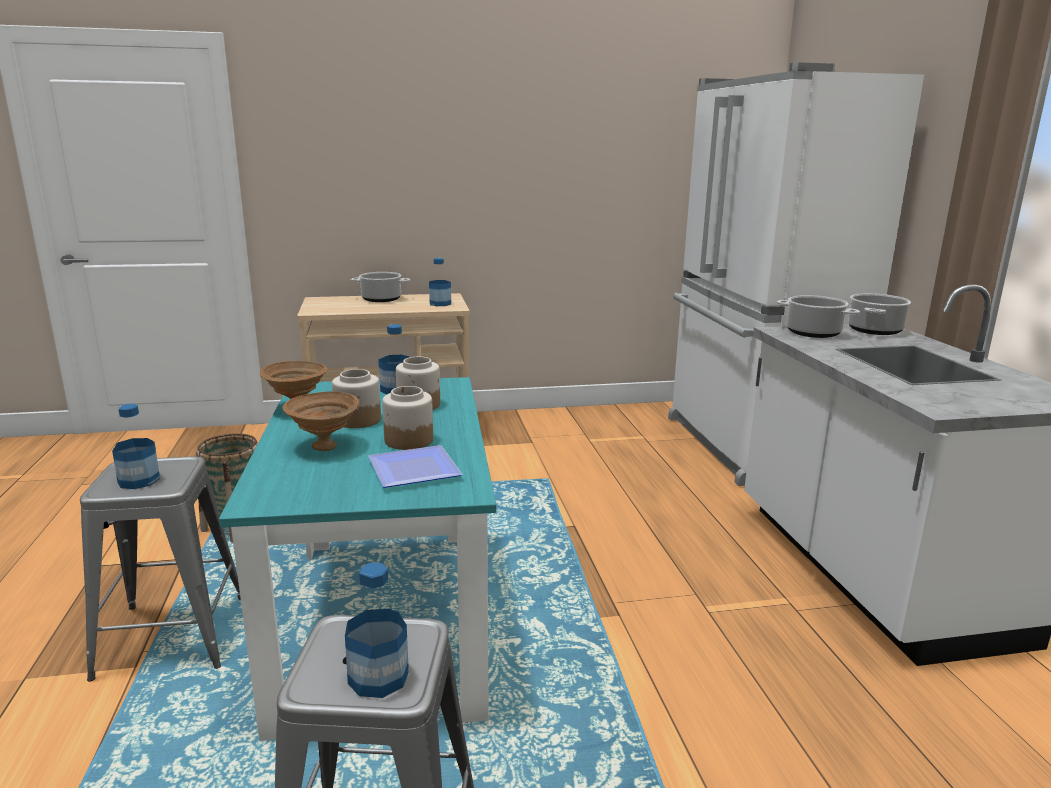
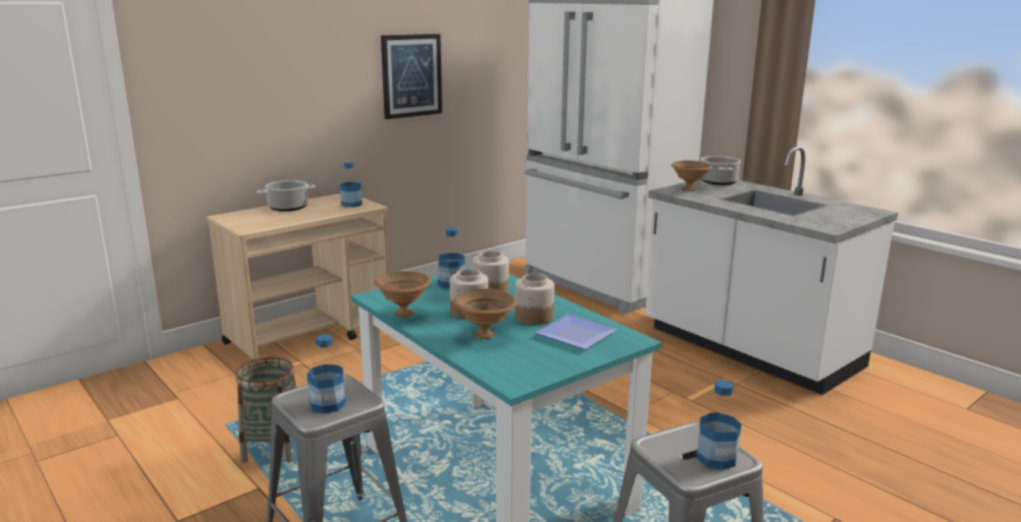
camera: 30 degrees left, 0 degrees up
cooking pot [777,295,860,338] -> brown bowl [671,160,713,191]
none -> picture [381,34,442,119]

